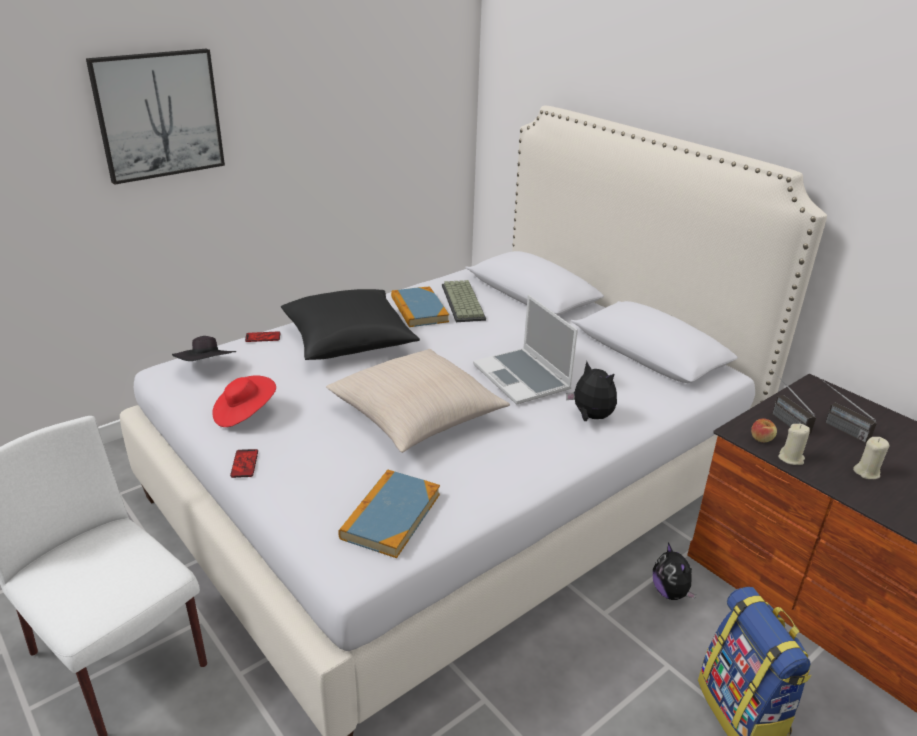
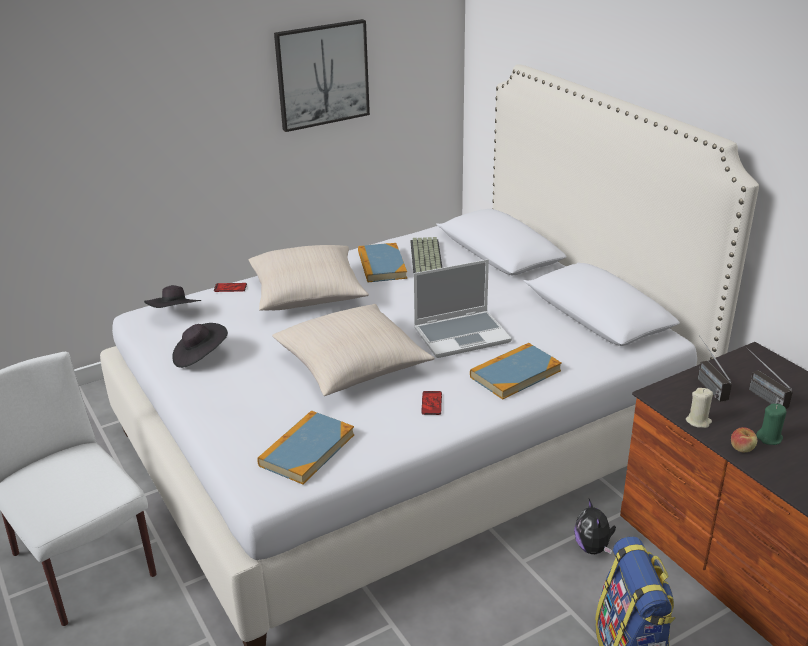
camera: 10 degrees right, 0 degrees up
picture [86,49,225,185] -> picture moved to [274,19,370,132]
red hat [212,375,276,427] -> black hat [172,323,228,368]
phone [230,449,258,478] -> phone moved to [421,391,442,415]
black pillow [281,289,420,360] -> beige pillow [248,245,369,311]
laptop [473,295,578,405] -> laptop turned 90 degrees counterclockwise [414,259,512,358]
plush toy [566,361,617,421] -> book [470,343,562,400]
apple [751,419,777,442] -> apple moved to [731,427,757,452]
beige candle [853,437,889,479] -> green candle [756,404,786,445]

